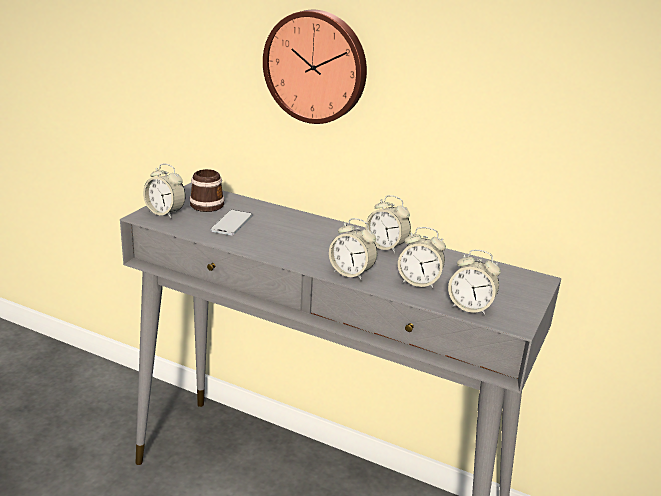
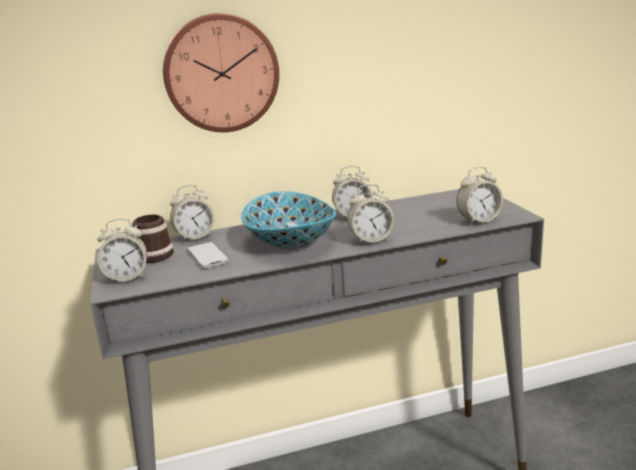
camera: 40 degrees left, 5 degrees down
alarm clock [398,227,446,289] -> alarm clock moved to [170,185,214,243]
none -> bowl [241,191,336,249]

